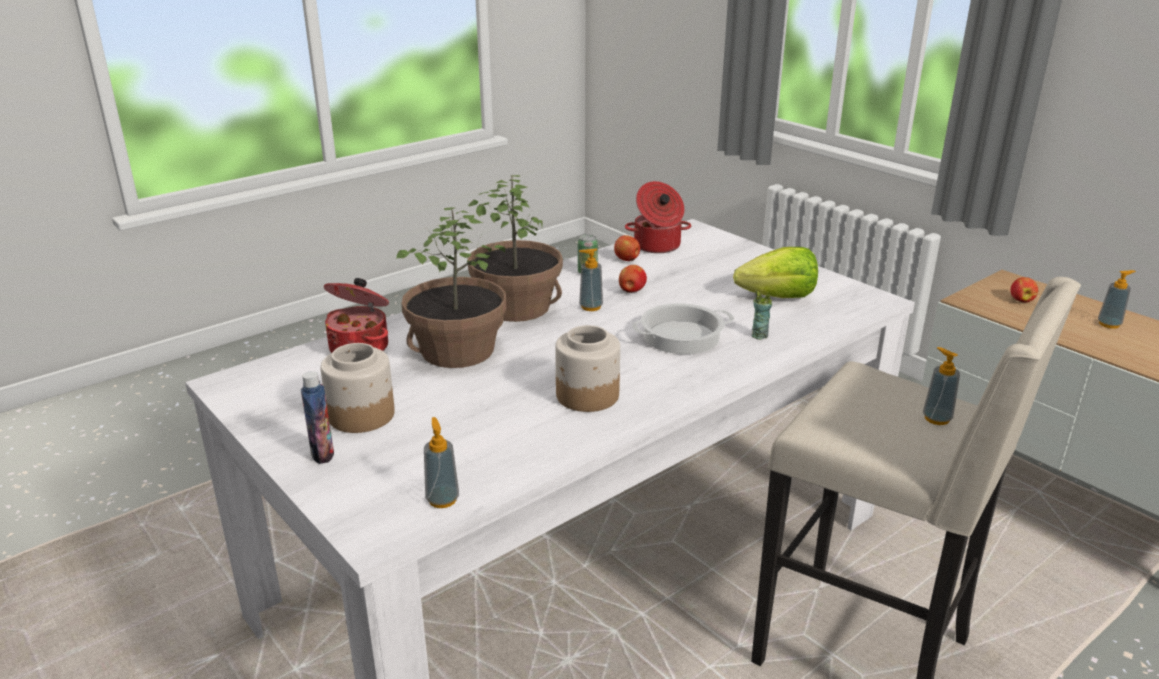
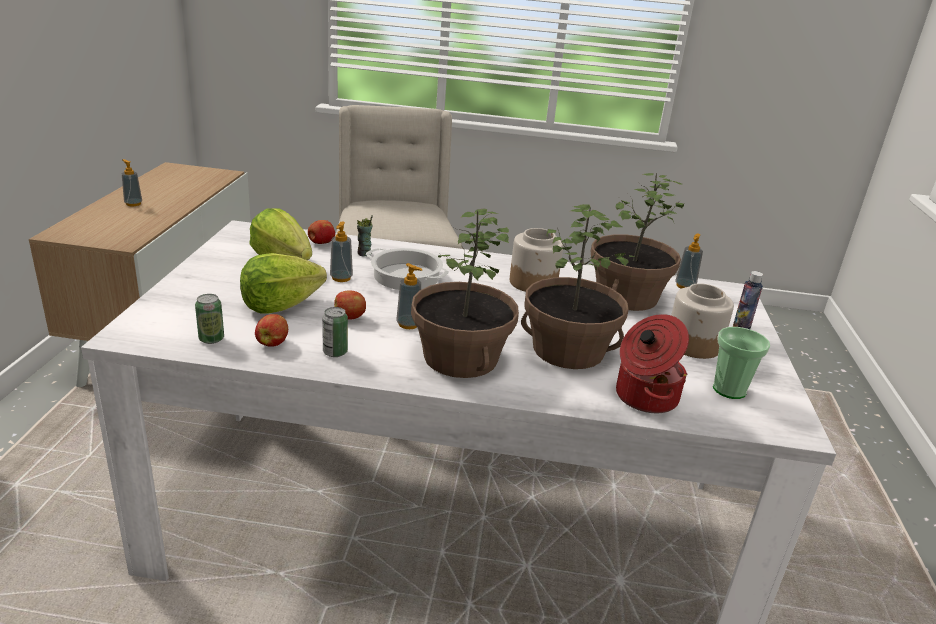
camera: 135 degrees left, 0 degrees up
cooking pot [625,181,691,253] -> can [195,294,224,344]
soap dispenser [923,347,960,425] -> soap dispenser moved to [330,221,353,282]
apple [1010,277,1038,303] -> apple moved to [308,220,335,244]
none -> lettuce [240,253,327,314]
none -> potted plant [591,173,684,311]
none -> cup [713,327,770,399]

